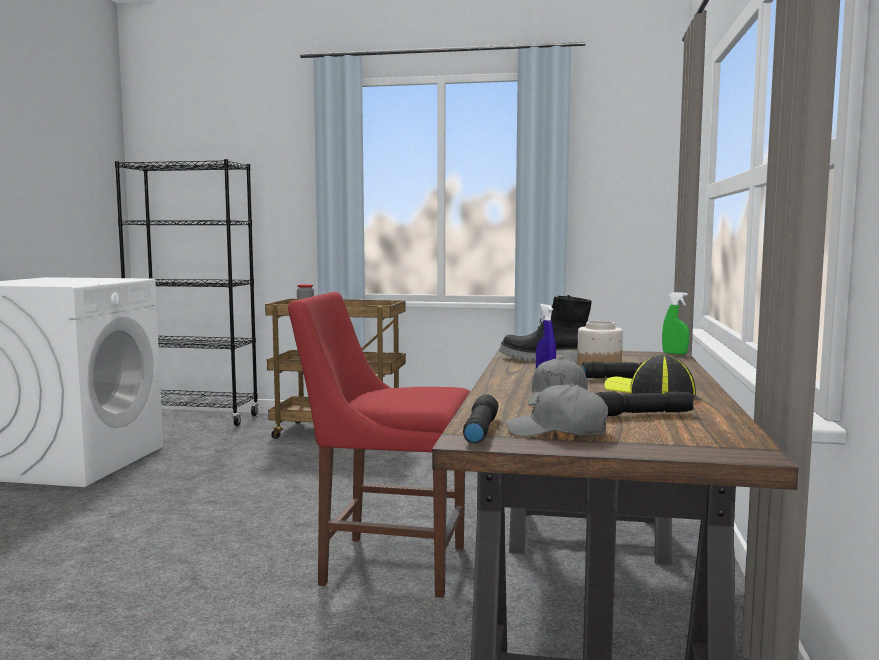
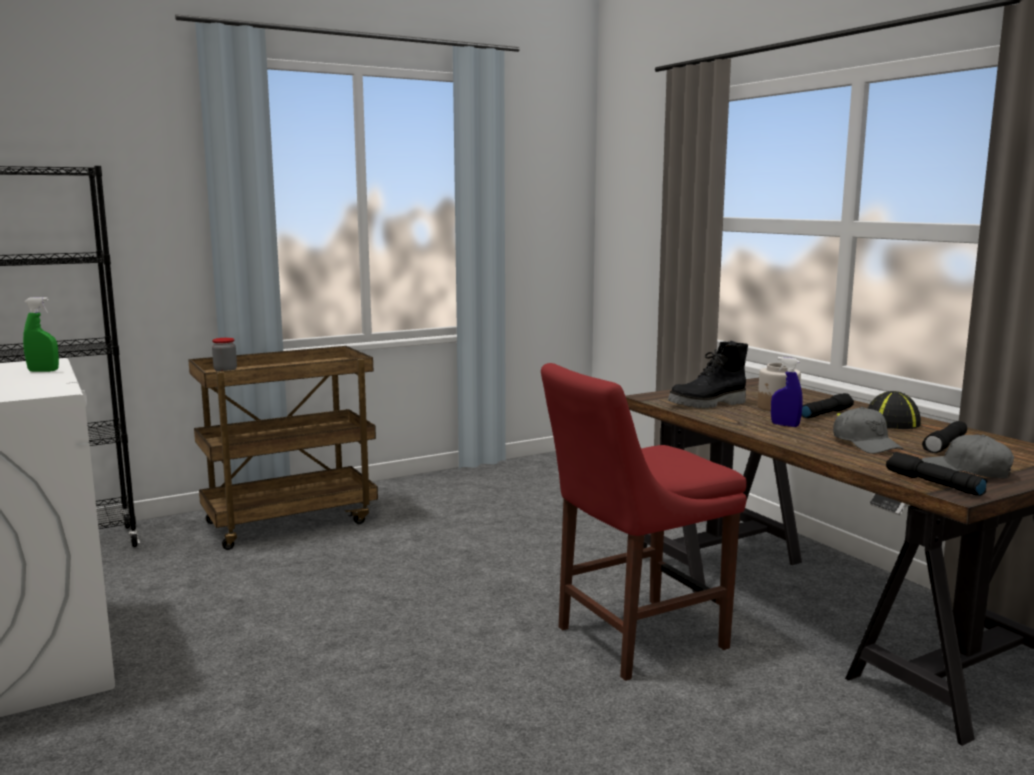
camera: 40 degrees left, 5 degrees up
grey cap [506,383,608,437] -> grey cap turned 60 degrees clockwise [922,434,1014,478]
green spray bottle [662,292,689,355] -> green spray bottle moved to [23,297,59,372]

